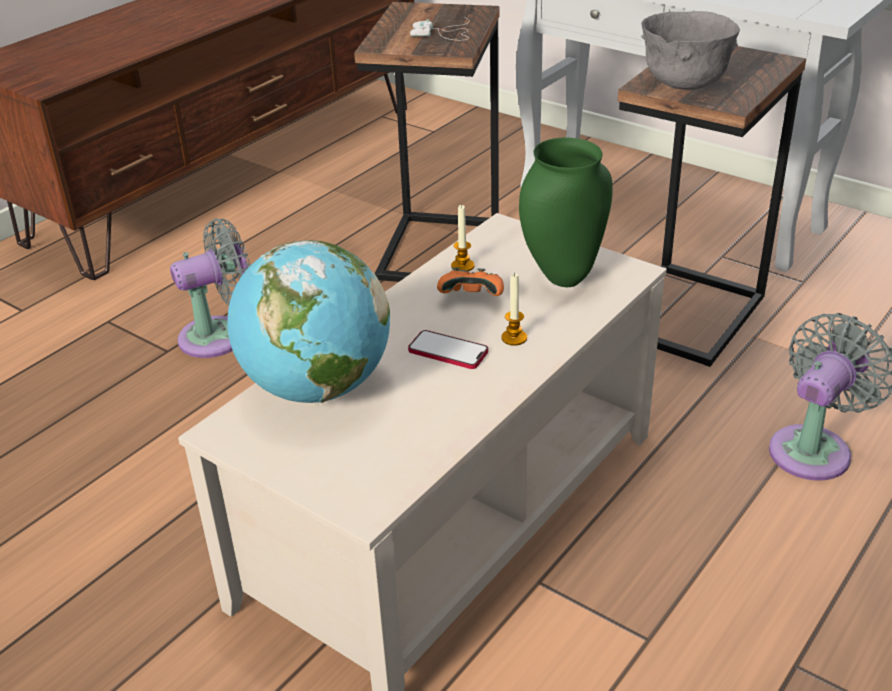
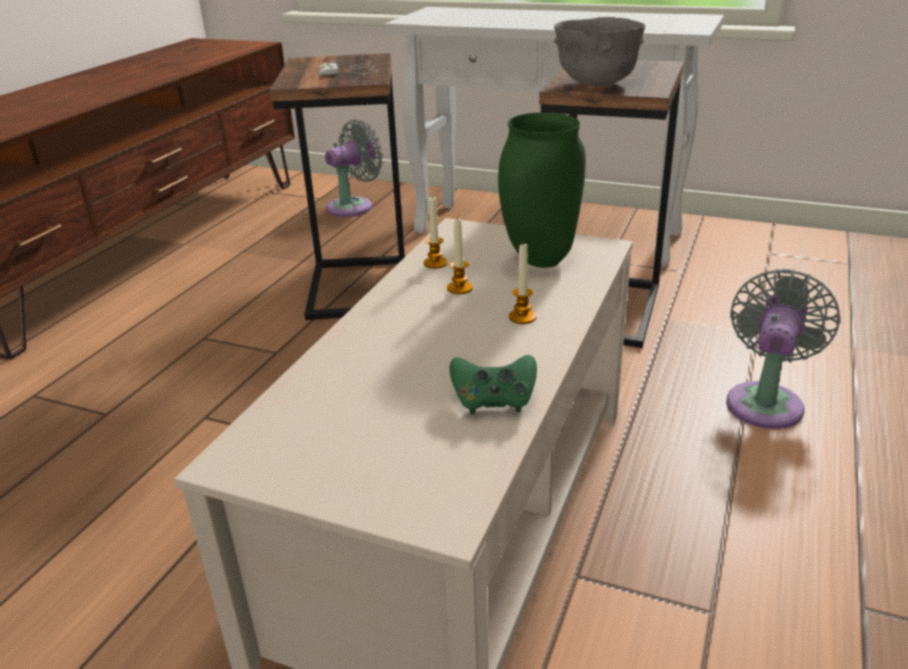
camera: 15 degrees left, 5 degrees down
grey fan [170,218,251,358] -> grey fan moved to [325,119,383,217]
globe [227,240,390,403] -> none
phone [408,330,488,369] -> none
orange game controller [437,267,504,296] -> candle [447,217,473,294]
none -> green game controller [450,355,537,414]

